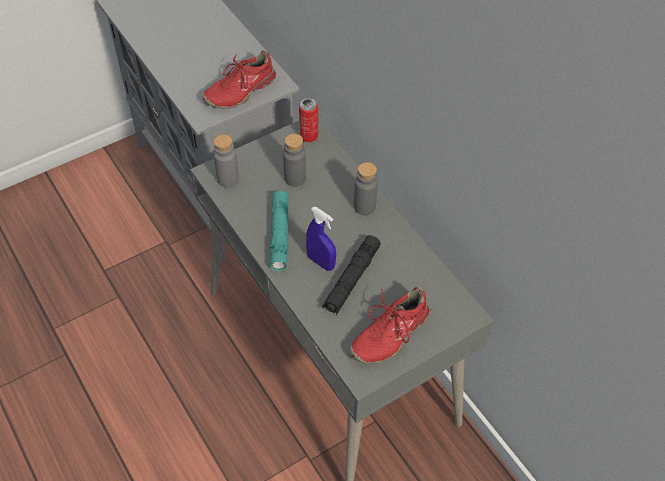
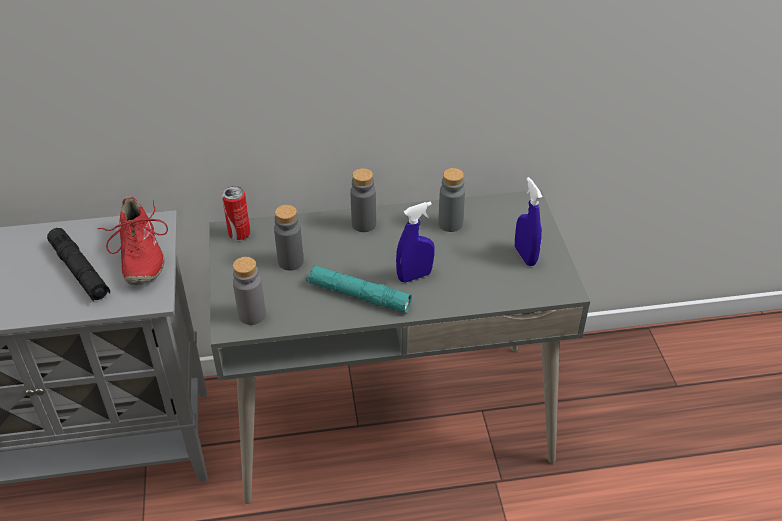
camera: 65 degrees left, 10 degrees down
black flashlight [322,235,381,315] -> black flashlight moved to [47,228,110,301]
red shoe [349,287,433,364] -> blue spray bottle [515,177,542,266]
none -> grey bottle [438,168,465,232]

